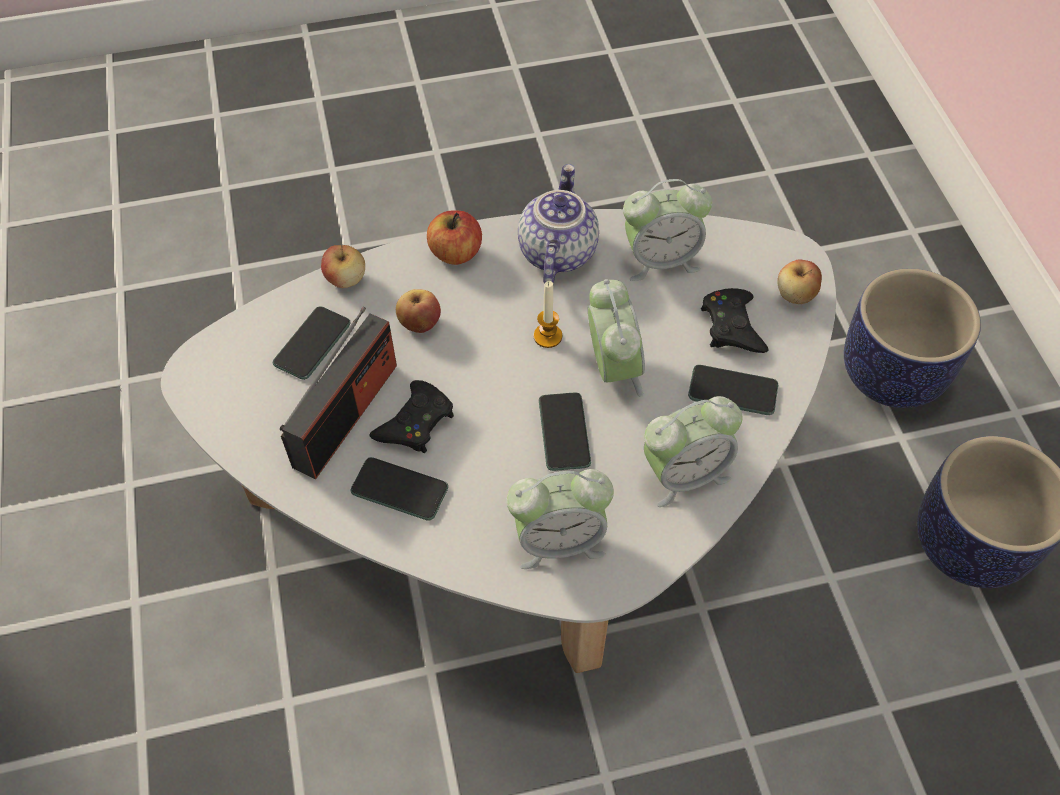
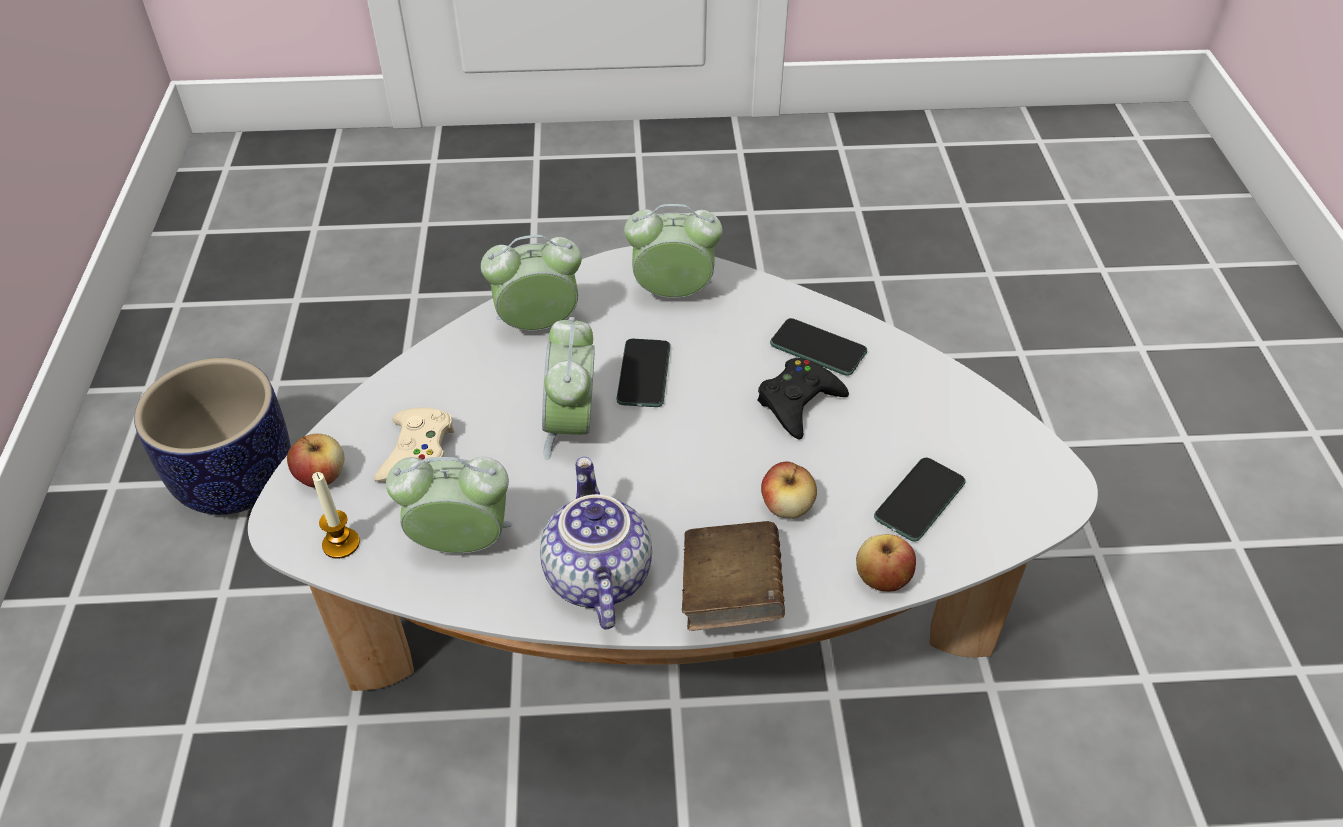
camera: 170 degrees left, 10 degrees down
radio [280,307,397,479] -> none
apple [427,210,482,265] -> brown book [682,521,785,631]
teapot [518,164,599,283] -> teapot turned 150 degrees clockwise [540,457,652,629]
candle [533,281,562,348] -> candle moved to [312,472,360,559]
phone [688,365,778,415] -> none
black game controller [701,288,769,353] -> beige game controller [374,408,455,482]
planter [844,269,981,408] -> none

